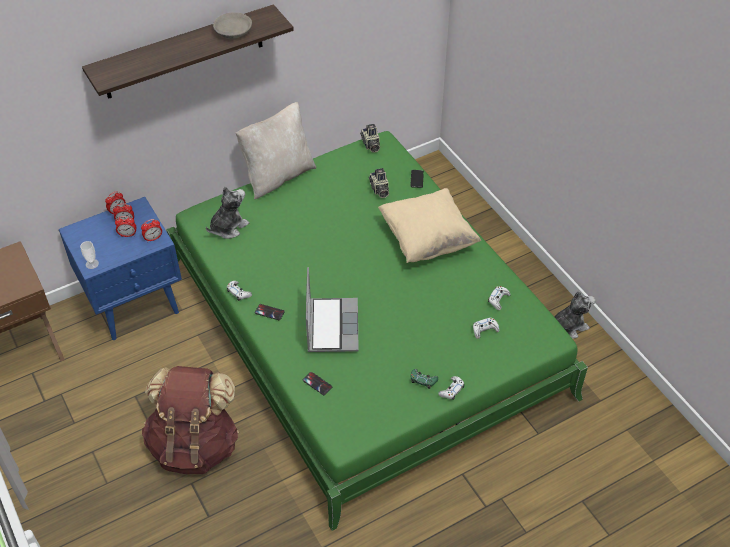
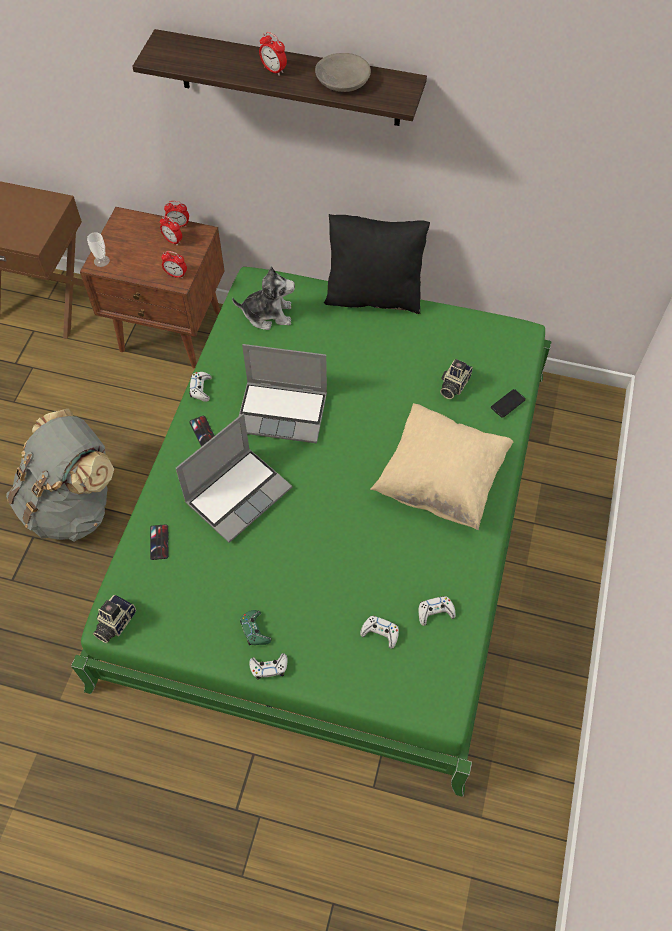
camera: 45 degrees right, 10 degrees up
blue nightstand [59,197,182,340] -> brown nightstand [80,207,225,368]
alarm clock [115,216,136,237] -> alarm clock moved to [259,32,287,76]
brown backpack [142,366,239,474] -> grey backpack [6,408,114,542]
beige pillow [235,102,316,199] -> black pillow [324,214,430,314]
camera [360,124,380,153] -> camera moved to [93,594,136,643]
plush toy [555,291,595,339] -> none
none -> laptop [239,344,327,443]

